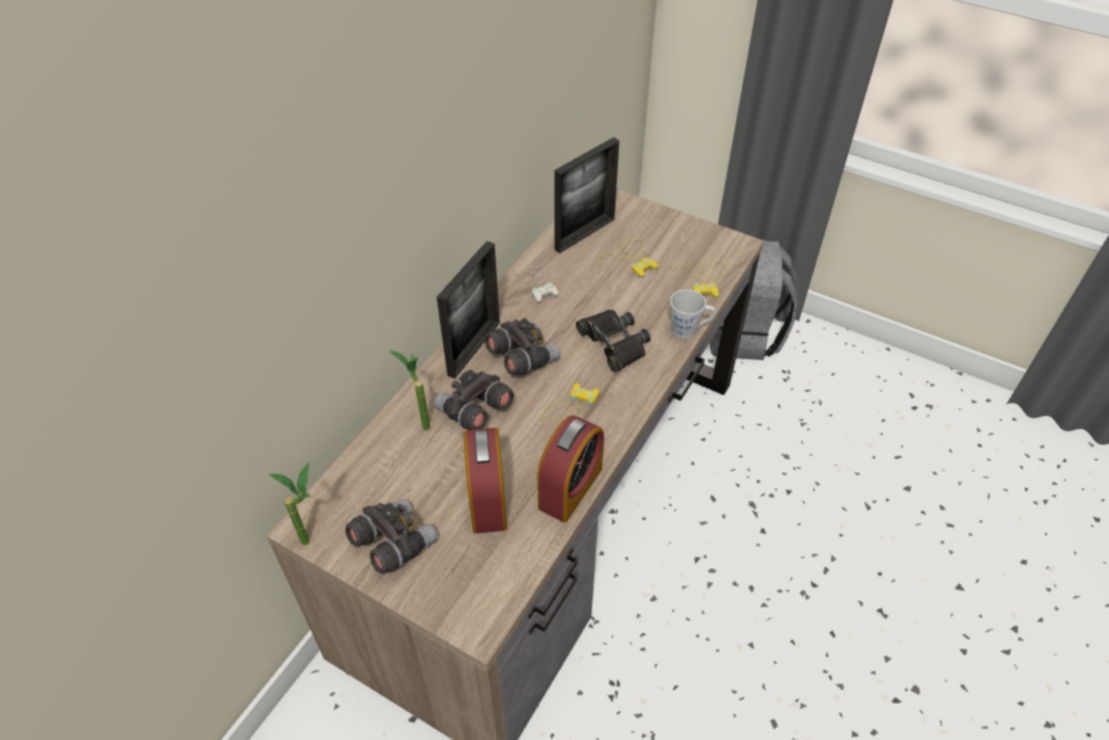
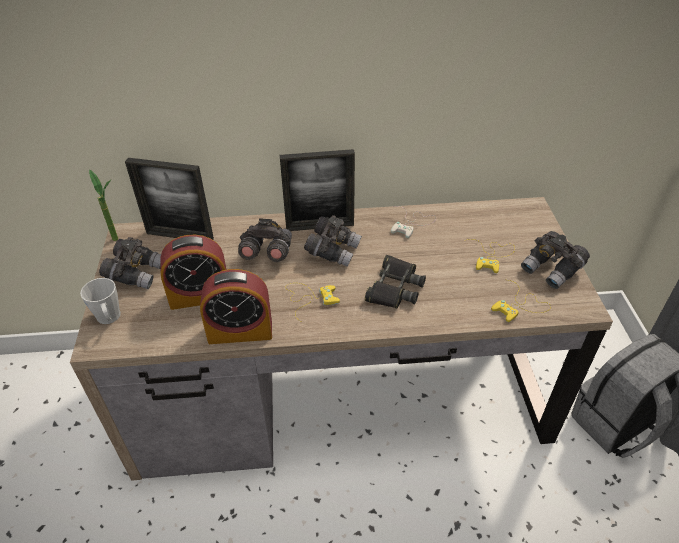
camera: 55 degrees right, 5 degrees down
potted plant [390,351,430,431] -> none
alarm clock [464,428,507,534] -> alarm clock turned 150 degrees counterclockwise [160,235,226,310]
picture frame [554,137,619,253] -> picture frame moved to [125,158,214,240]
grey mug [670,289,716,339] -> grey mug moved to [80,278,121,324]
none -> grey binoculars [521,231,590,289]

